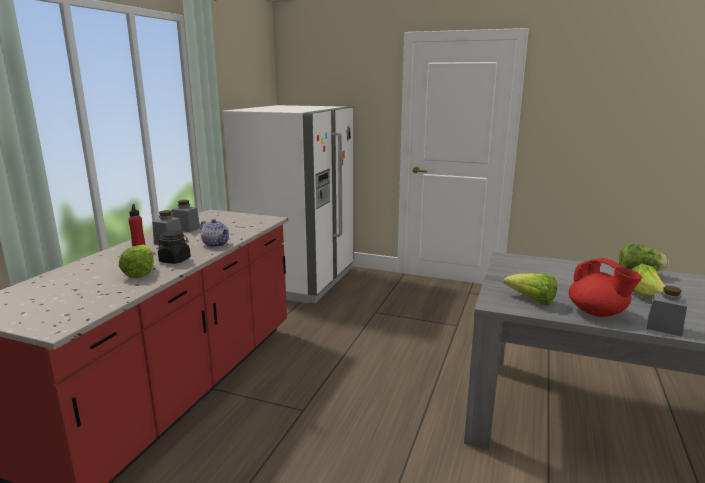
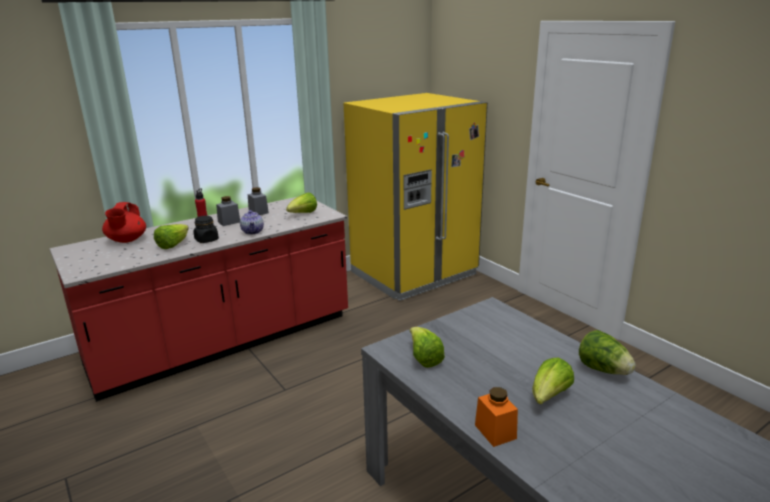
camera: 35 degrees right, 5 degrees up
white fridge [223,105,354,303] -> yellow fridge [344,93,488,301]
red teapot [569,258,642,317] -> red teapot moved to [102,202,146,243]
grey jar [647,286,687,337] -> orange jar [475,387,518,447]
none -> lettuce [286,193,317,213]

